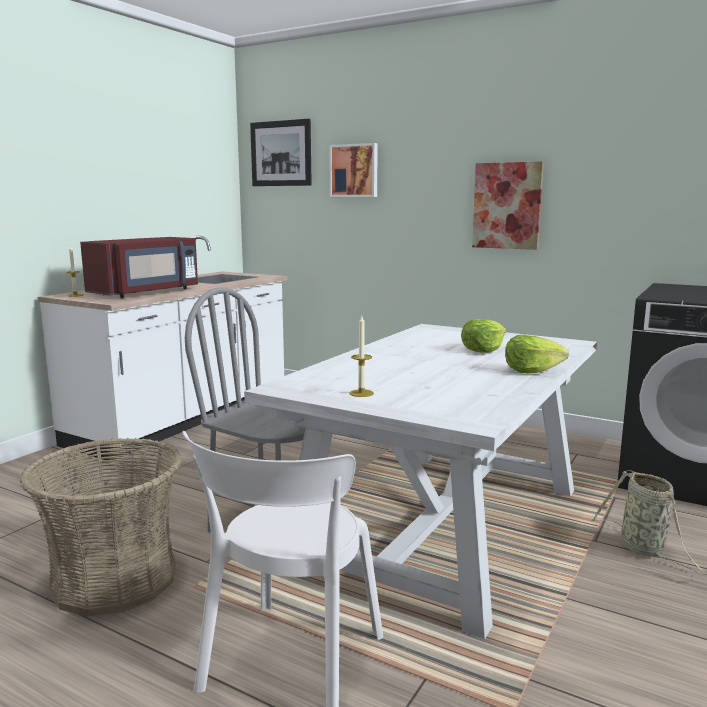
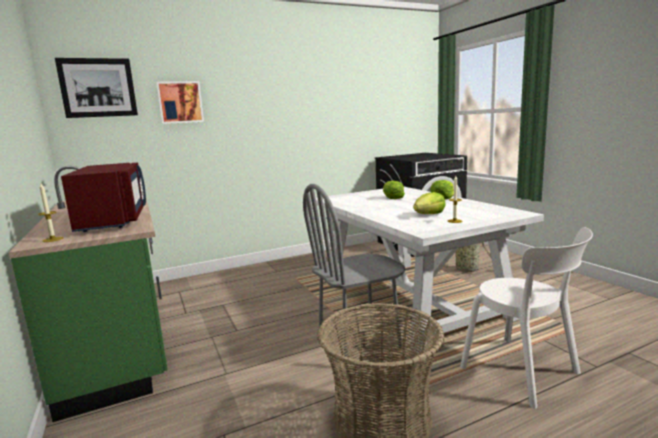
camera: 55 degrees left, 0 degrees up
white counter [38,236,287,460] -> green counter [9,166,168,422]
picture [472,161,544,250] -> none
none -> lettuce [413,192,446,214]

